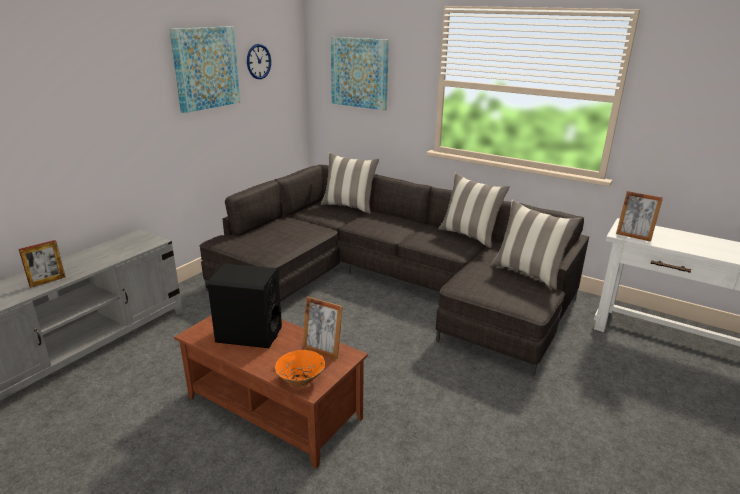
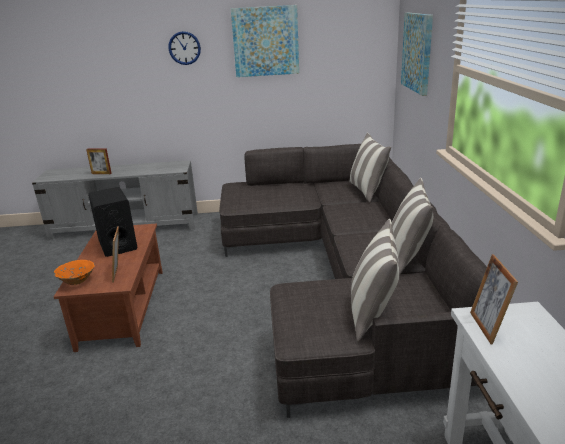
camera: 55 degrees right, 0 degrees up
wall clock [247,44,271,79] -> wall clock moved to [169,31,201,65]

